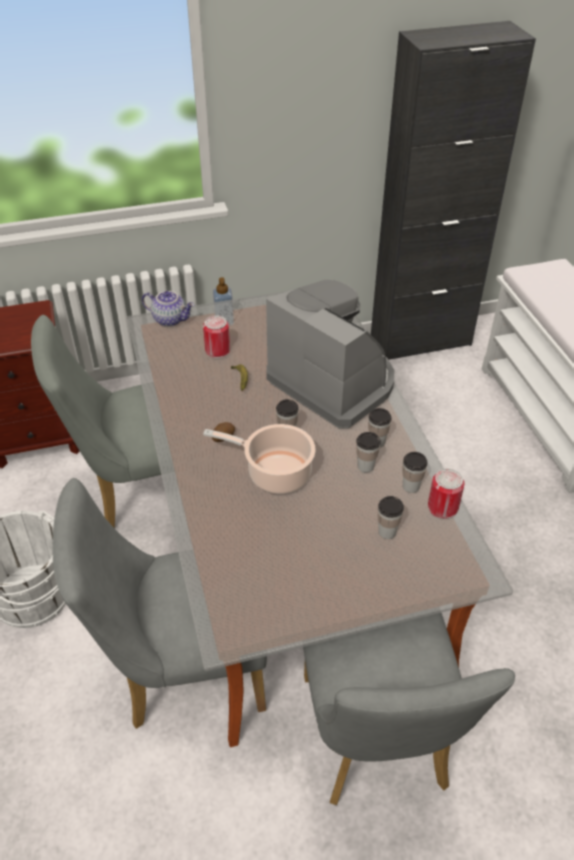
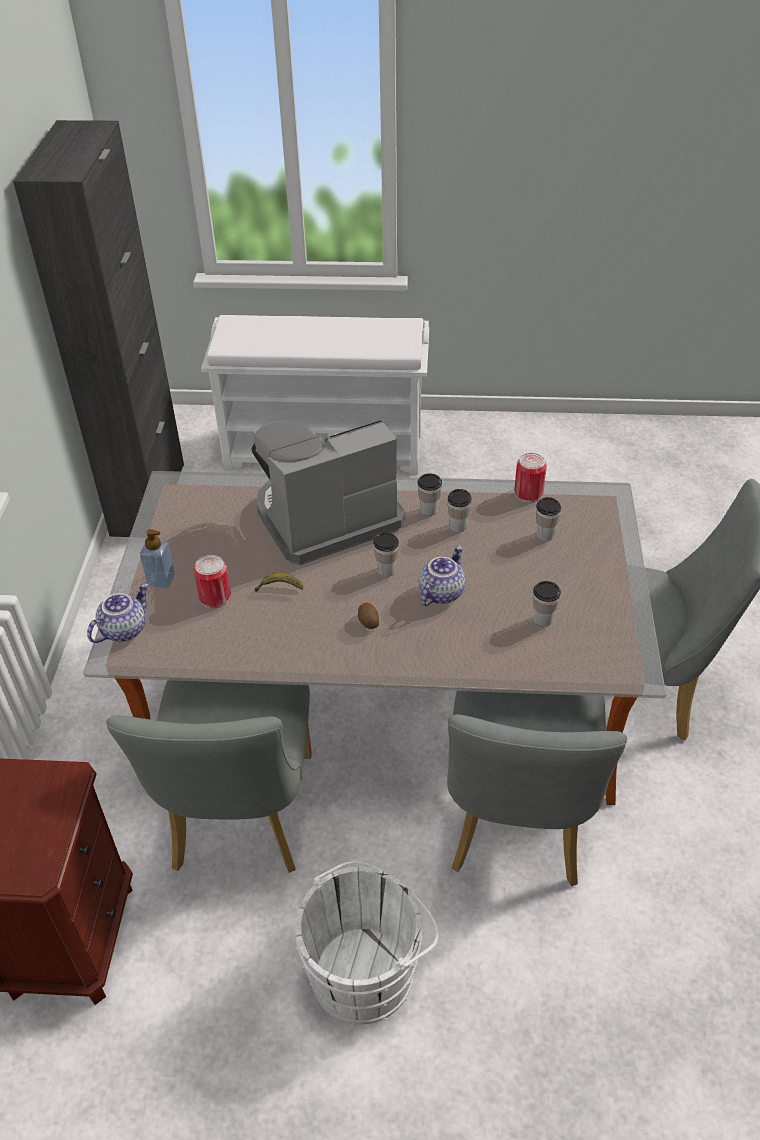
camera: 70 degrees left, 0 degrees up
cooking pot [203,424,316,494] -> teapot [419,546,465,606]
cup [402,452,427,493] -> cup moved to [533,581,561,627]

